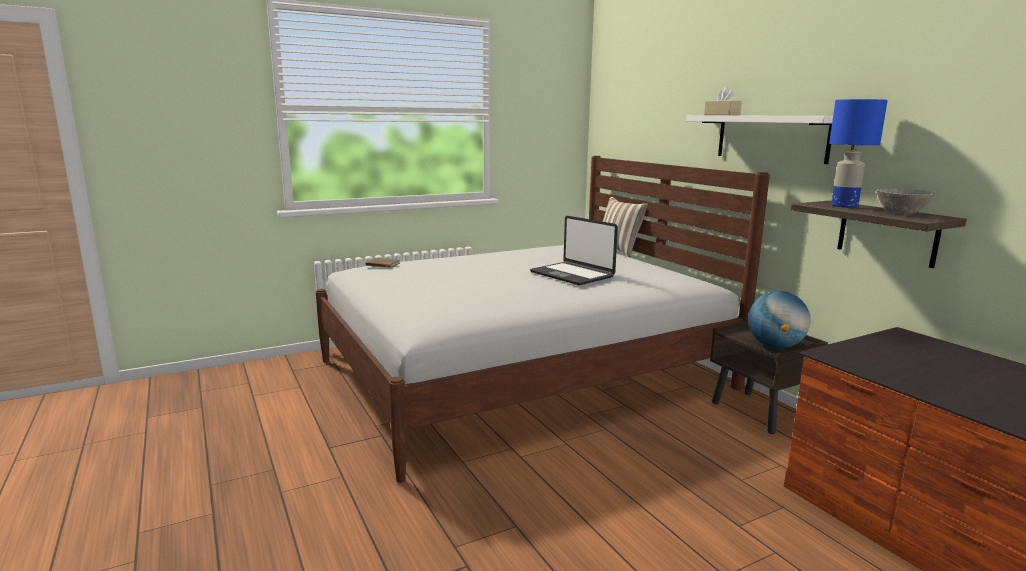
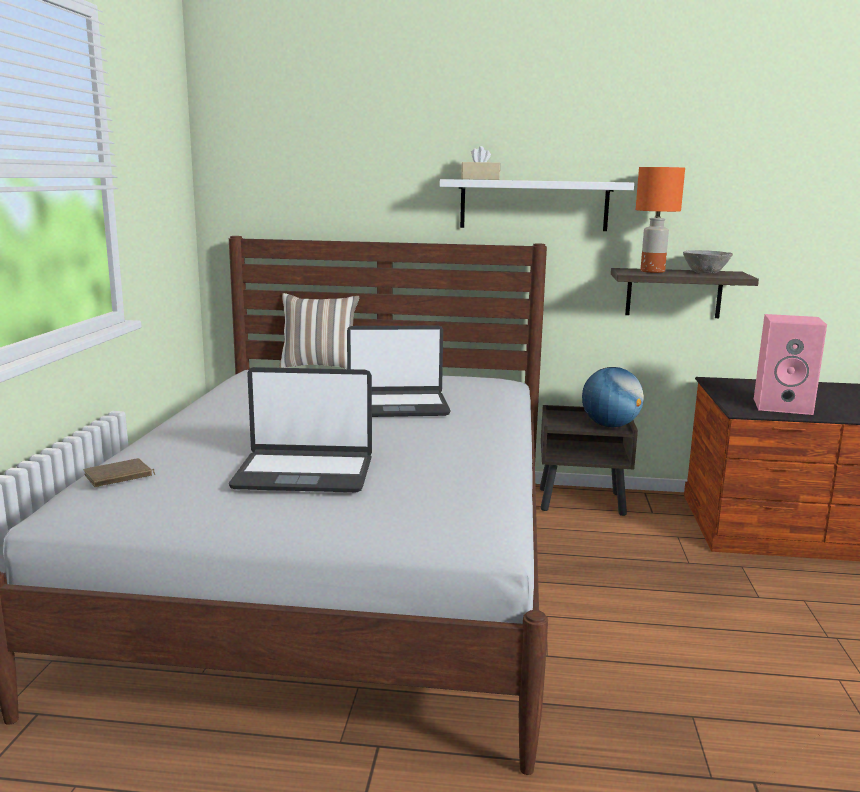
camera: 55 degrees left, 0 degrees up
blue table lamp [829,99,888,208] -> orange table lamp [636,167,685,273]
none -> laptop [229,367,372,492]
none -> pink speaker [754,314,827,415]

